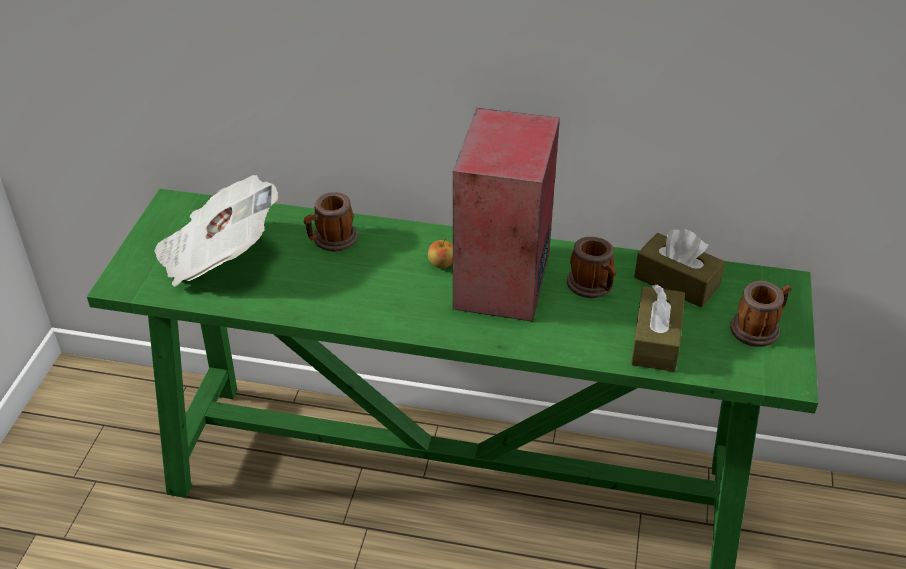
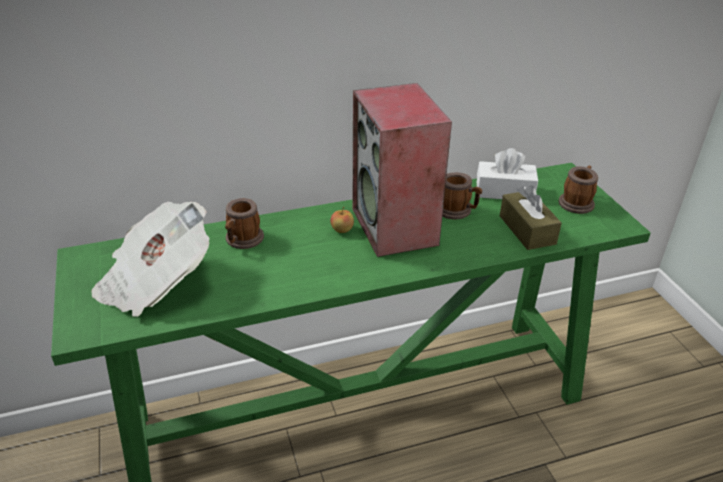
camera: 30 degrees left, 5 degrees down
brown tissue box [634,229,725,308] -> white tissue box [477,148,538,199]

